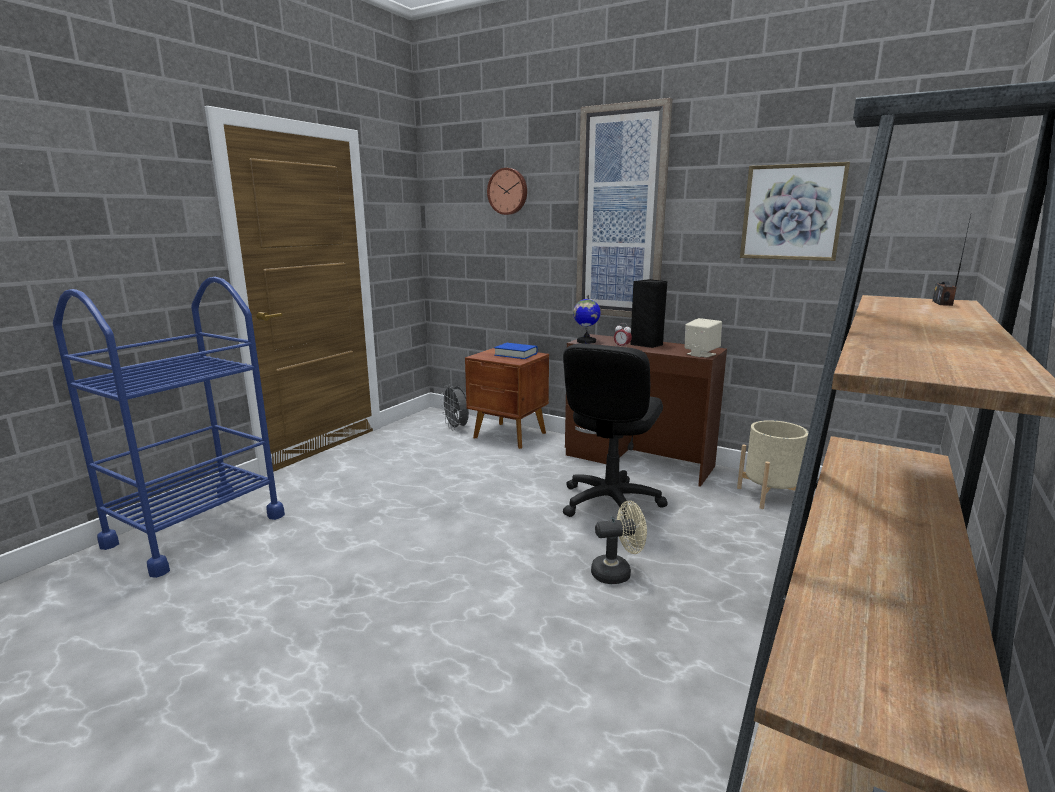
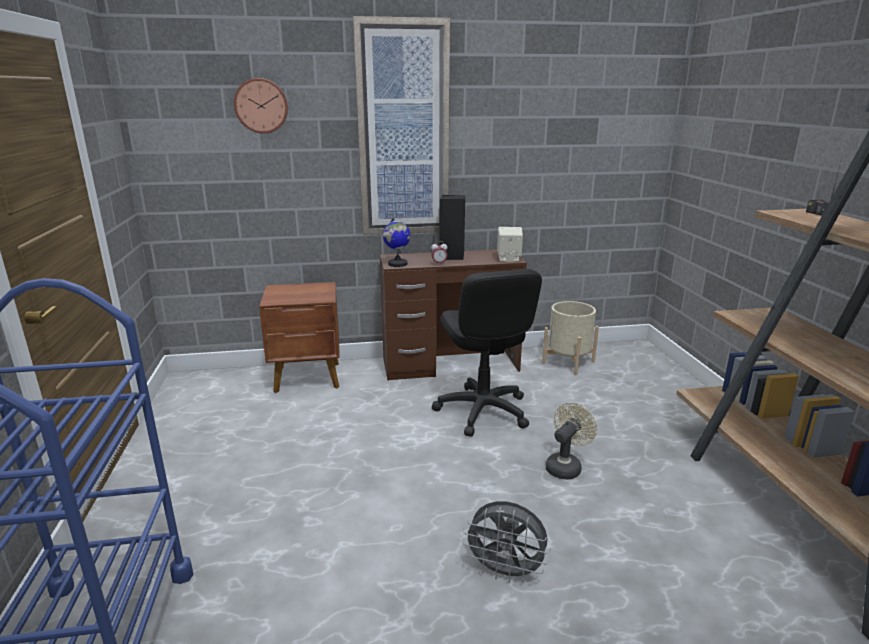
camera: 40 degrees left, 5 degrees up
grey fan [441,385,469,430] -> grey fan moved to [462,501,551,583]
blue book [494,343,538,359] -> none
picture [740,162,850,261] -> none

